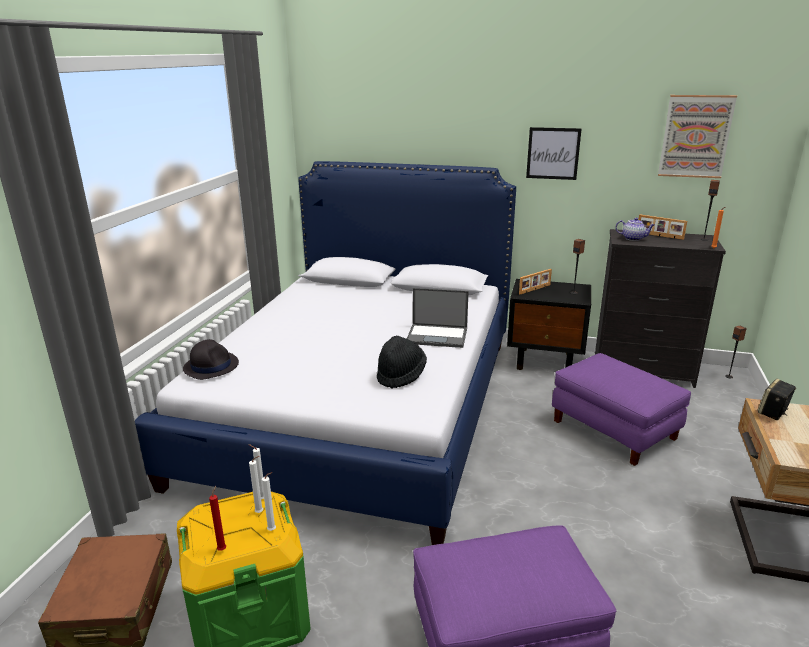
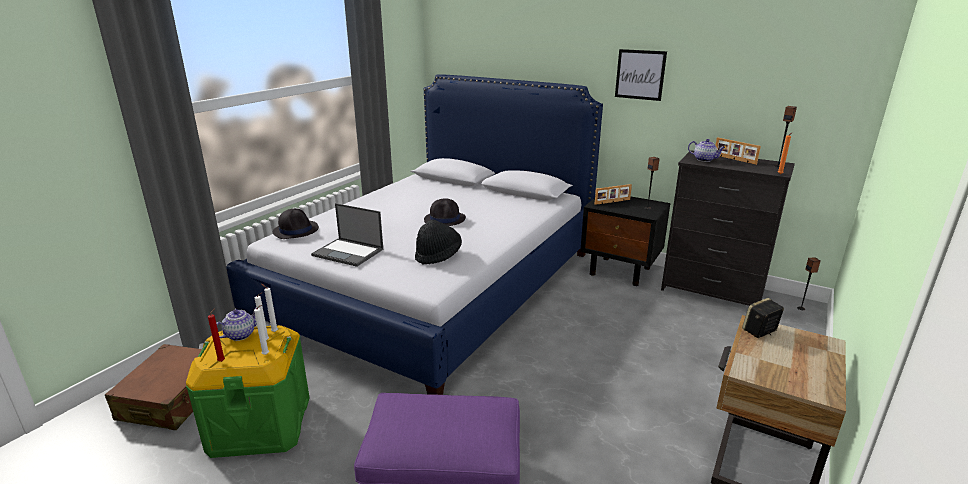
camera: 15 degrees right, 0 degrees up
laptop [407,288,469,348] -> laptop moved to [311,203,383,267]
purple ottoman [552,353,691,466] -> none
picture [658,95,737,178] -> none
none -> teapot [216,308,257,341]
none -> black hat [424,198,466,226]

